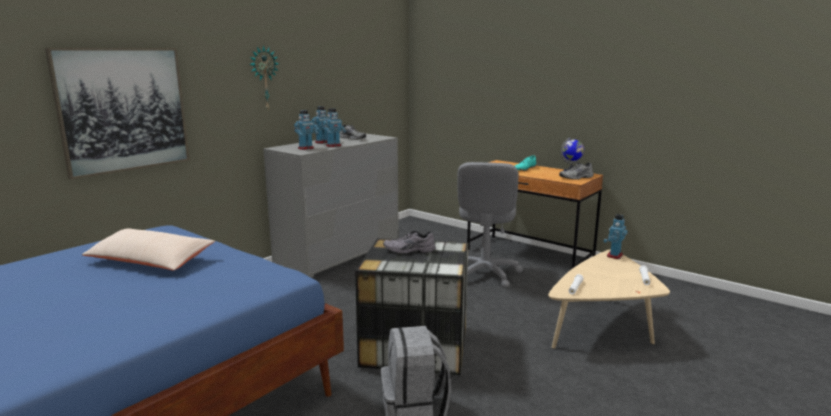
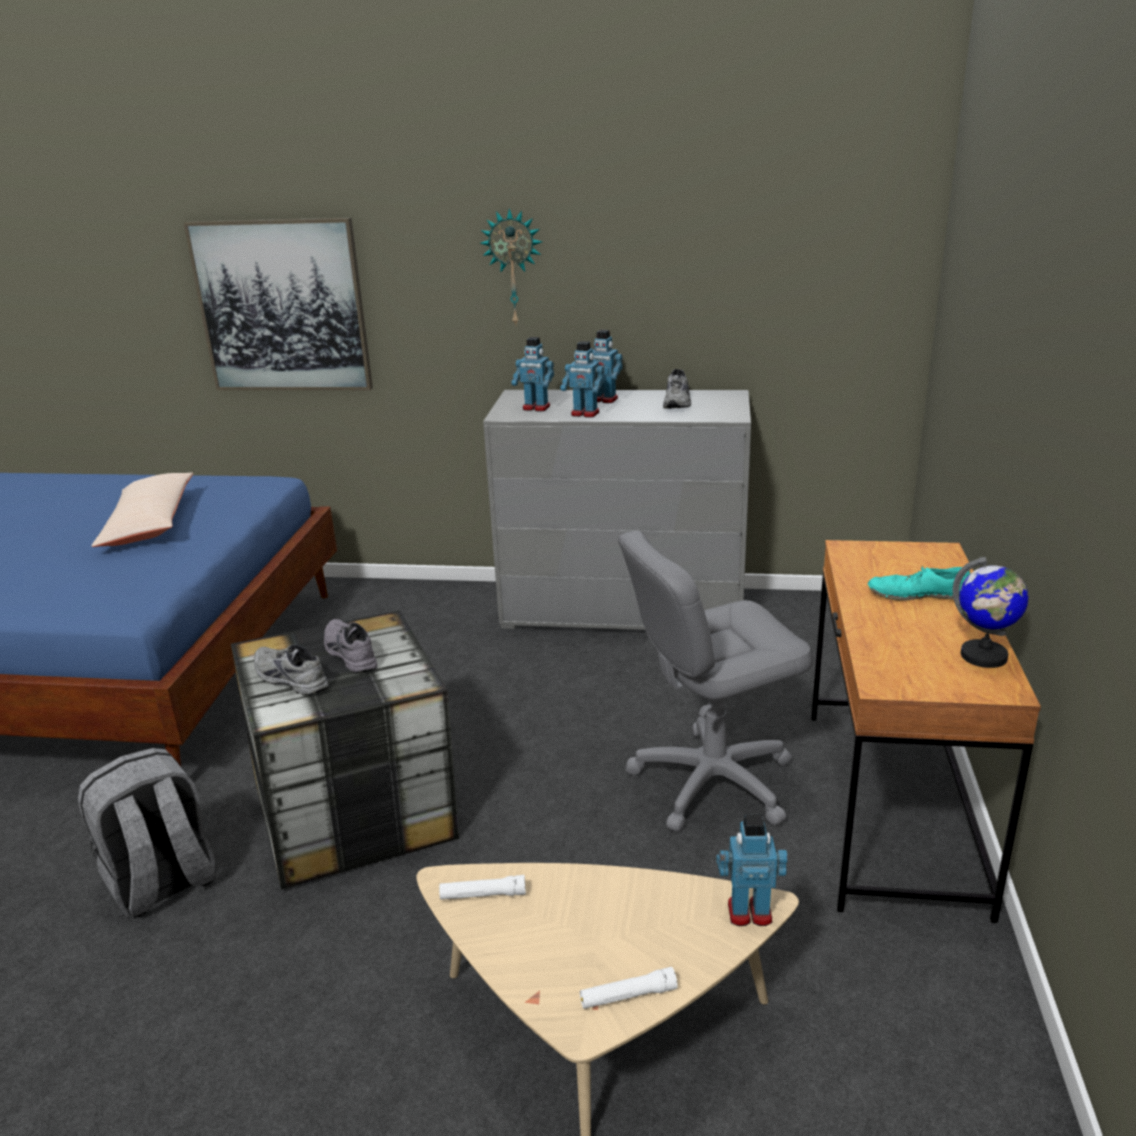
camera: 60 degrees right, 10 degrees up
grey shoe [559,162,594,180] -> grey shoe moved to [254,645,329,695]

